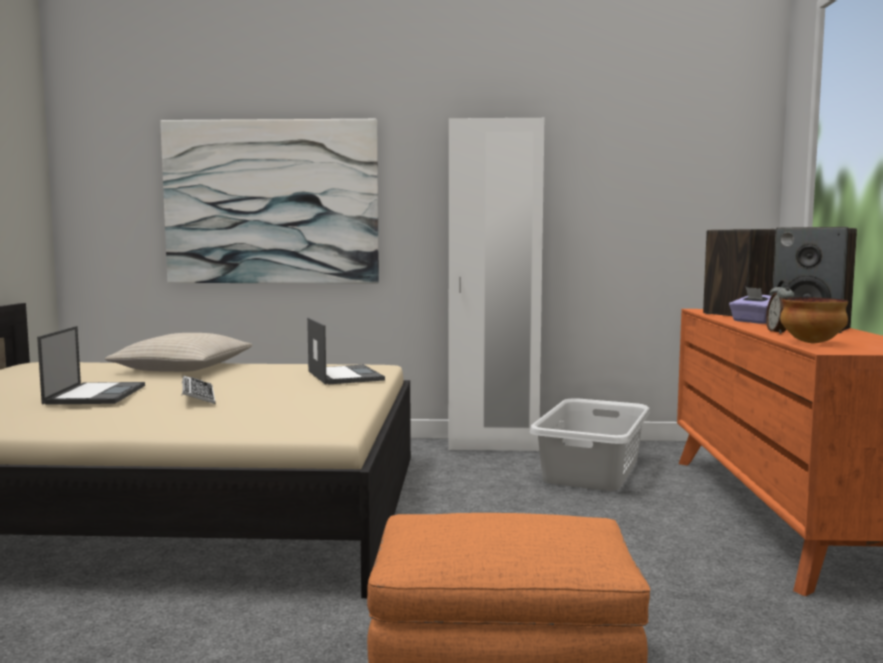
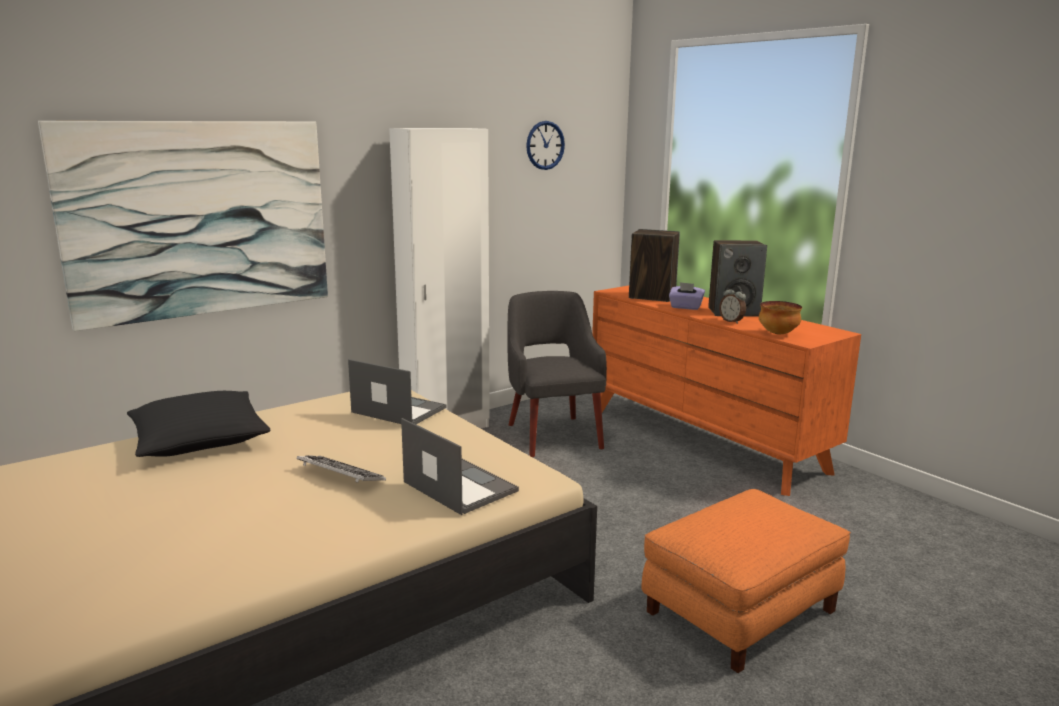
camera: 40 degrees left, 10 degrees up
laptop [37,326,145,405] -> laptop moved to [401,418,519,515]
beige pillow [105,333,253,372] -> black pillow [127,391,271,457]
grey laundry basket [529,398,650,491] -> grey armchair [507,291,607,457]
none -> wall clock [526,121,565,170]

